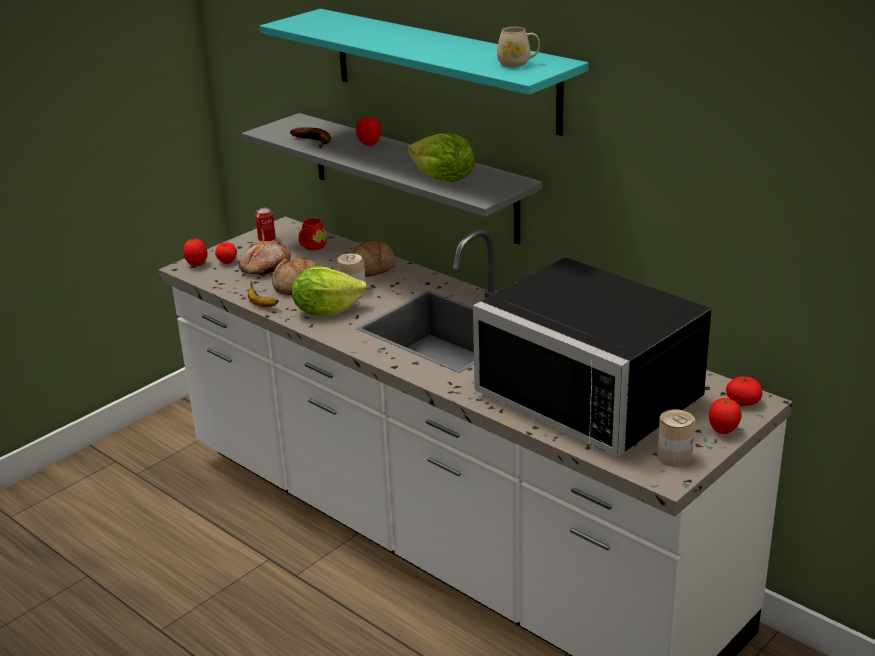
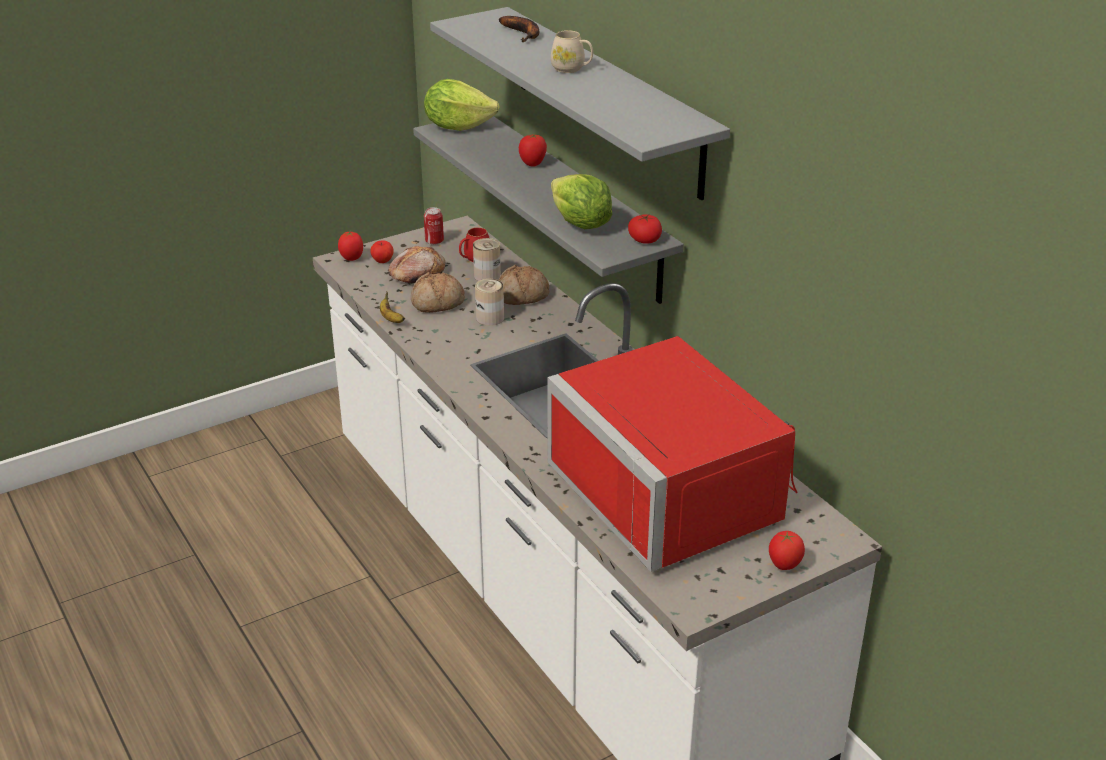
camera: 15 degrees right, 5 degrees up
turquoise shelf [260,9,589,136] -> grey shelf [430,7,730,200]
banana [290,127,331,148] -> banana moved to [499,16,539,42]
lettuce [292,267,368,316] -> lettuce moved to [424,79,500,131]
black microwave [473,257,711,457] -> red microwave [547,336,798,572]
beige mug [497,27,540,67] -> beige mug moved to [551,30,593,73]
can [657,409,695,467] -> can moved to [473,238,501,281]
tomato [726,376,763,406] -> tomato moved to [628,214,662,244]

